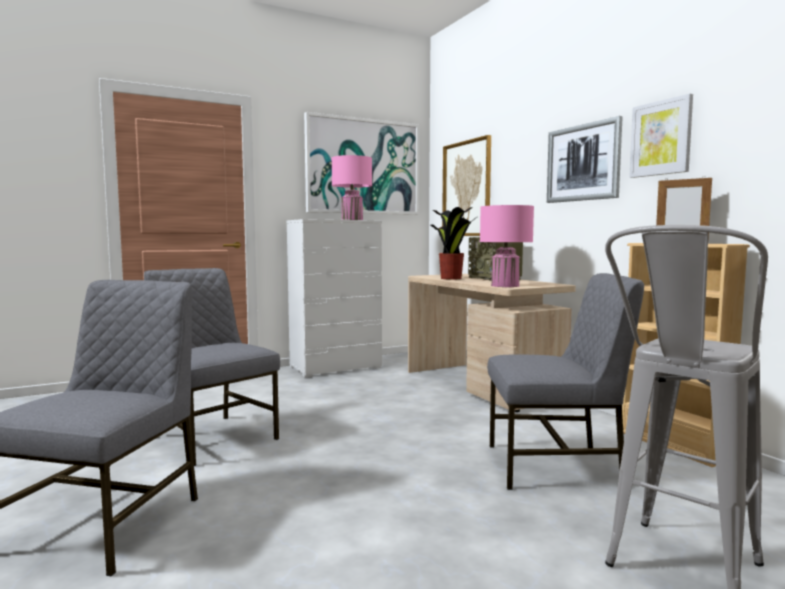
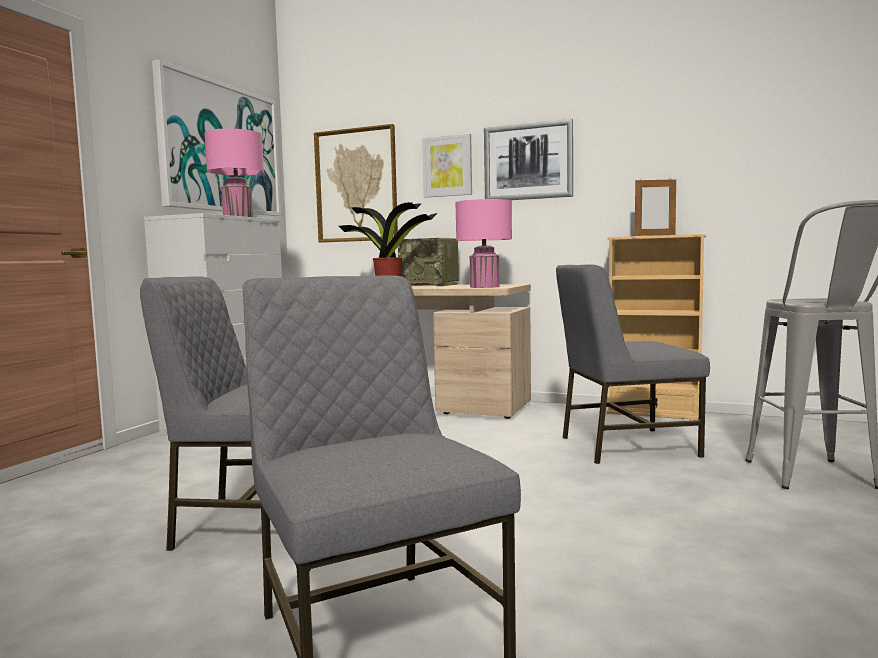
camera: 40 degrees left, 0 degrees up
grey chair [487,273,644,490] -> grey chair turned 150 degrees counterclockwise [556,264,710,464]
picture [629,94,693,178] -> picture moved to [422,133,472,198]

